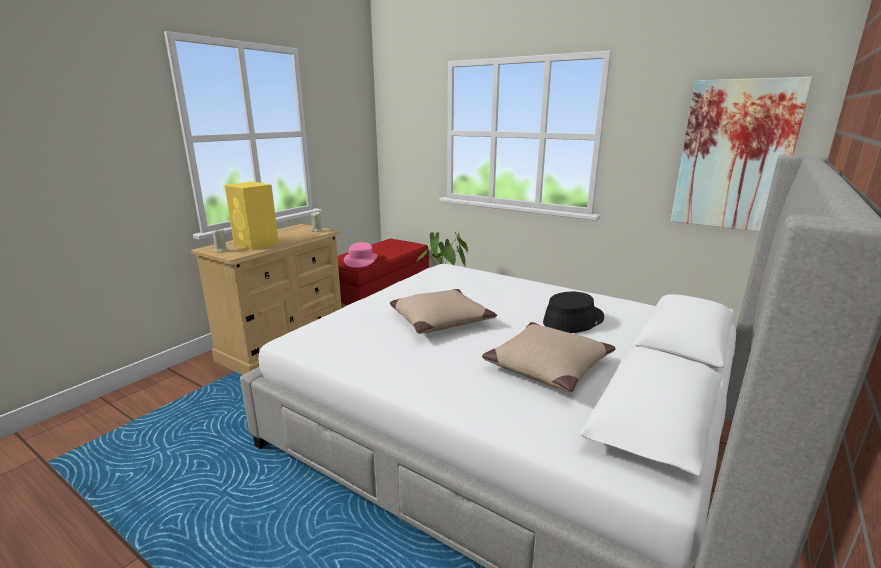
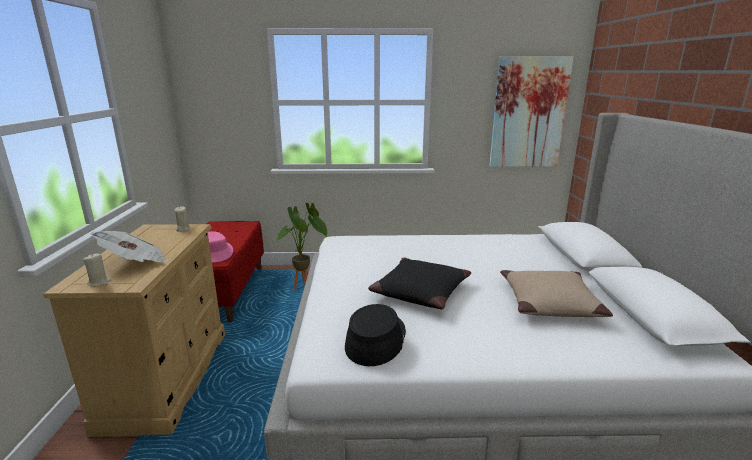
camera: 35 degrees left, 0 degrees up
yellow speaker [225,182,279,250] -> newspaper [91,231,168,262]
beige pillow [390,289,497,334] -> black pillow [368,258,471,309]
black hat [543,292,604,333] -> black hat moved to [345,304,406,366]

